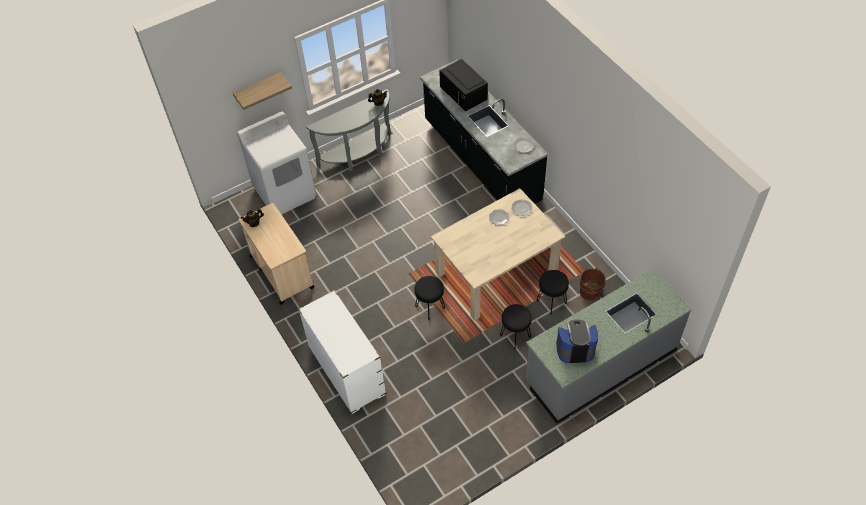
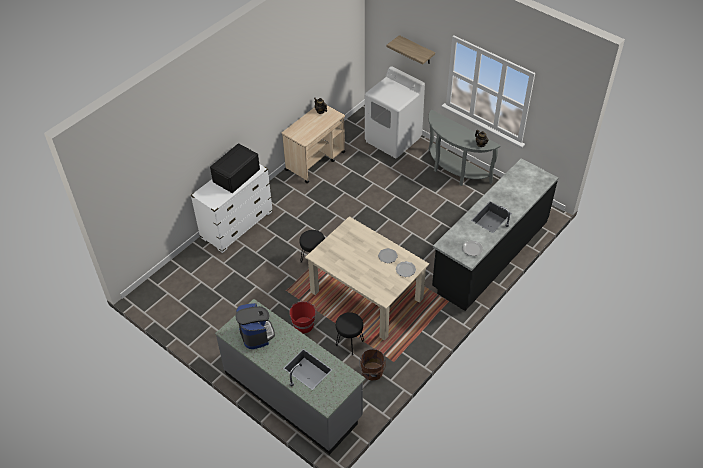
camera: 70 degrees right, 5 degrees down
black microwave [439,59,488,111] -> black microwave moved to [210,143,260,193]
black stool [500,304,532,350] -> red bucket [289,301,317,333]

